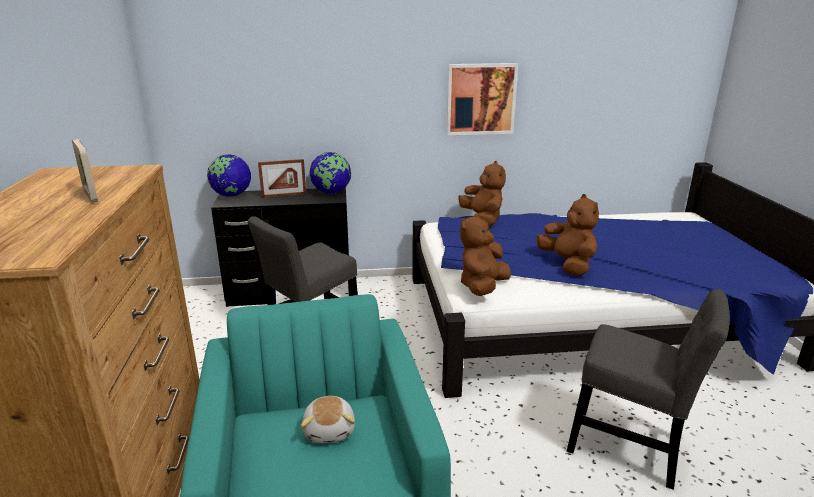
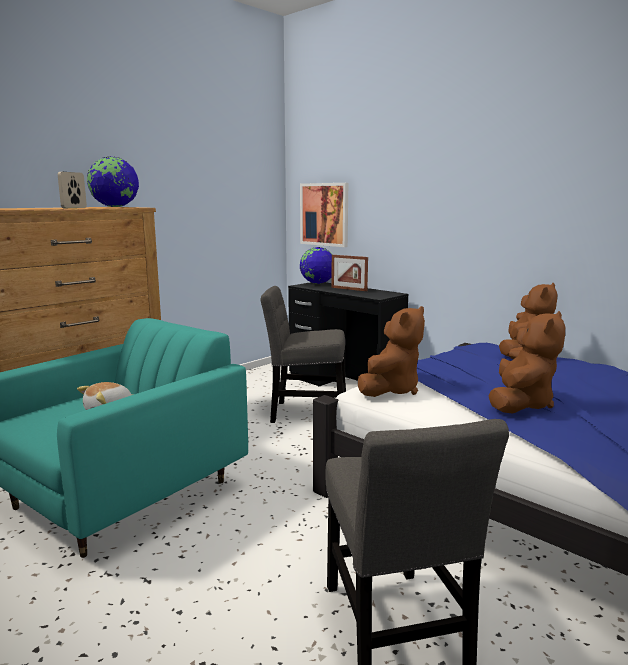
camera: 50 degrees right, 10 degrees down
globe [310,152,351,194] -> globe moved to [87,156,139,207]
picture [446,63,518,135] -> picture moved to [300,183,348,247]
brown plush toy [460,213,511,296] -> brown plush toy turned 135 degrees clockwise [358,306,425,397]

